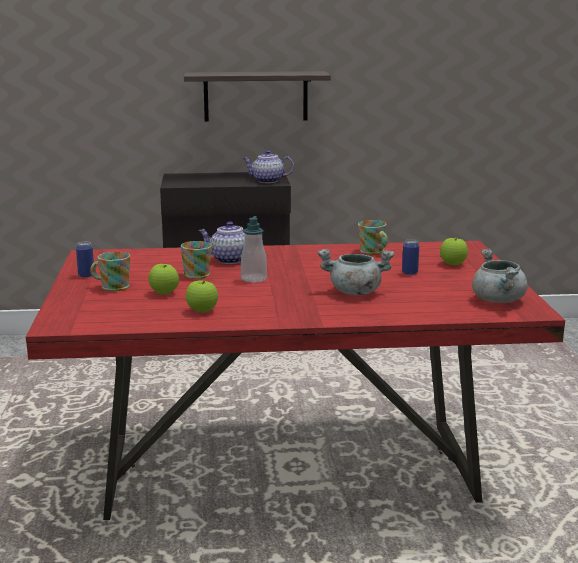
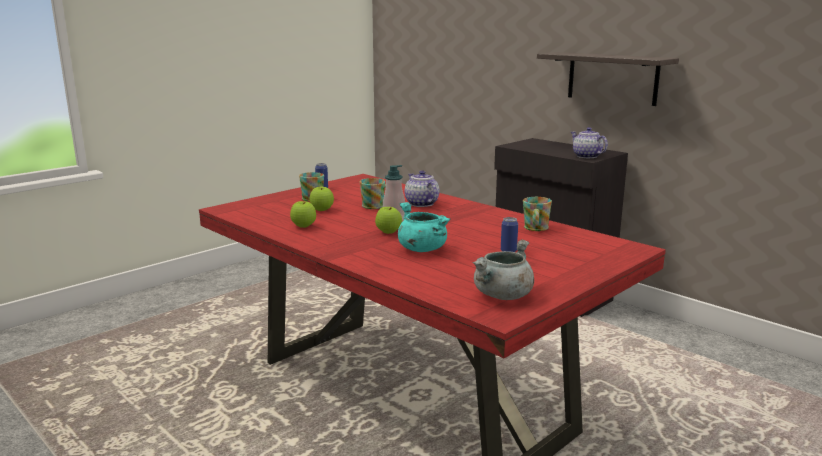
camera: 50 degrees right, 0 degrees up
grey cooking pot [318,249,394,295] -> turquoise cooking pot [398,202,450,252]
apple [440,238,468,265] -> apple moved to [375,207,402,234]

